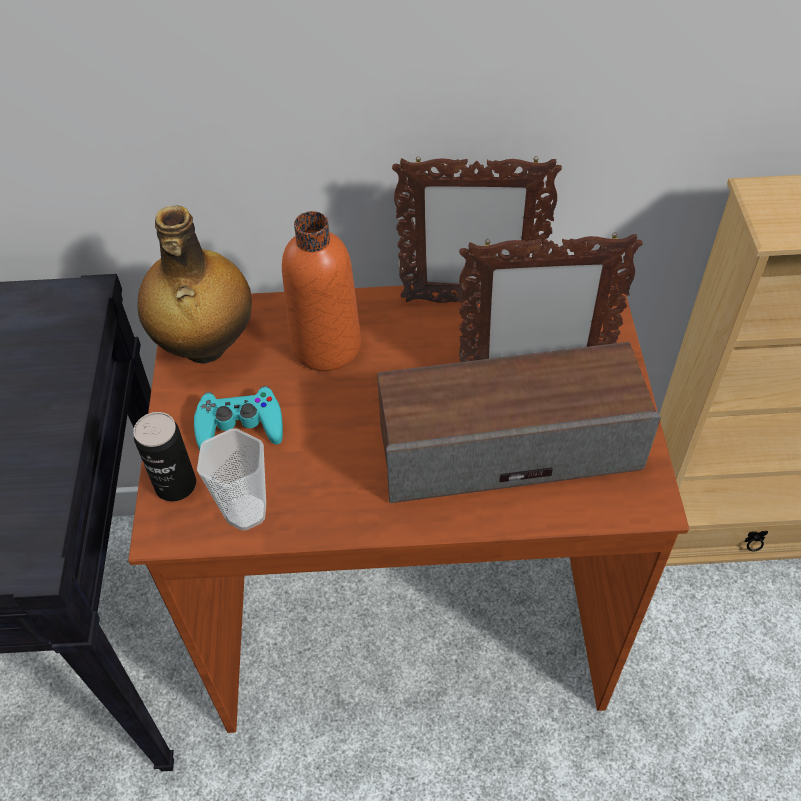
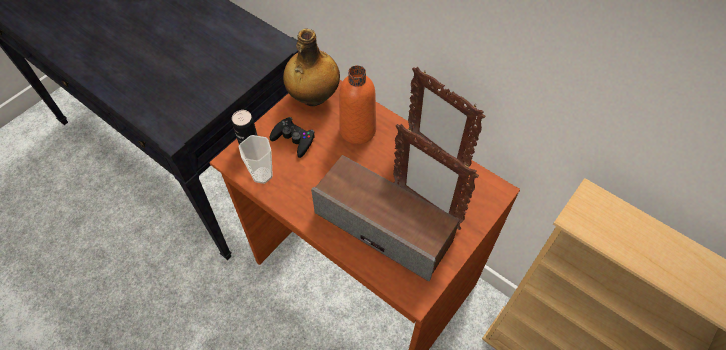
camera: 40 degrees right, 5 degrees up
turquoise game controller [194,386,283,450] -> black game controller [270,117,315,158]

